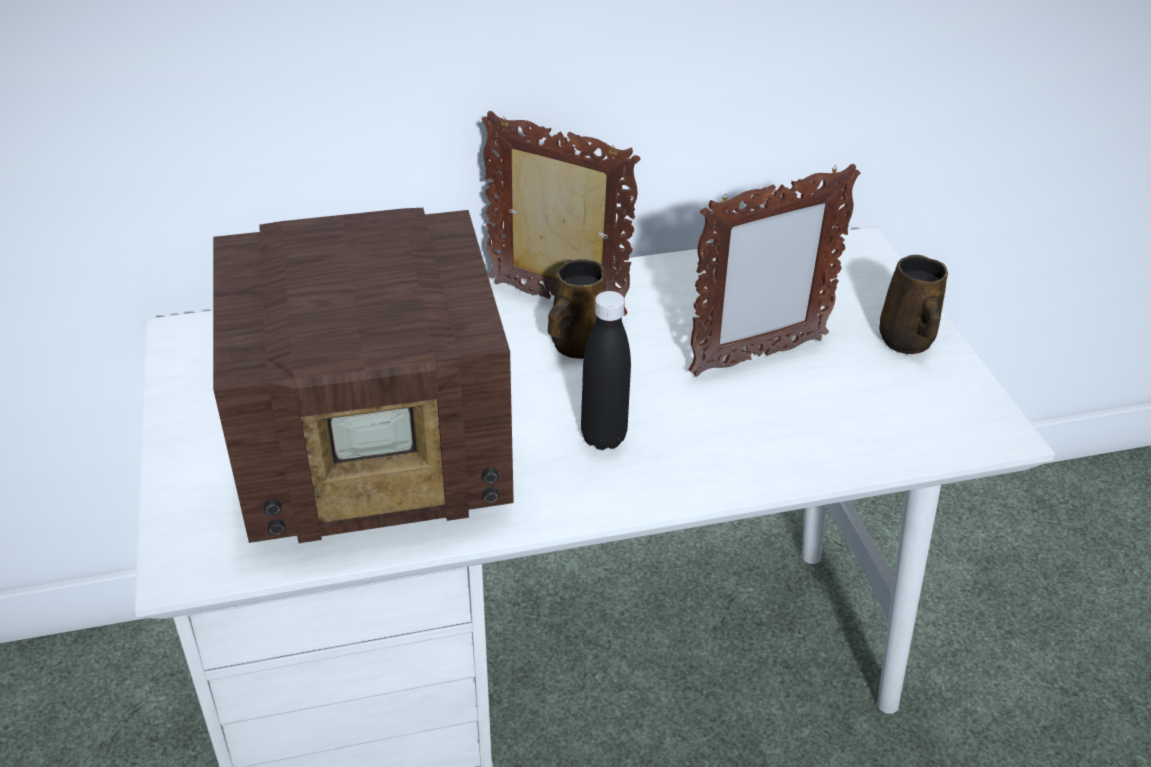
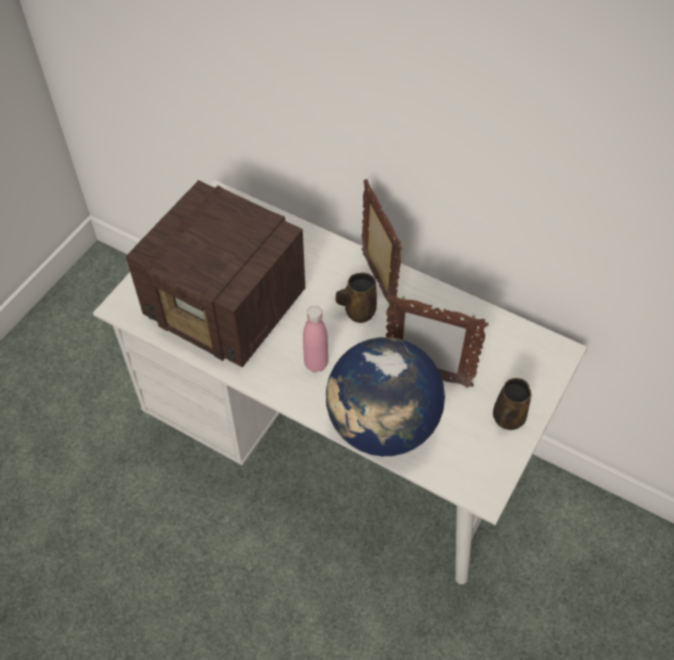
camera: 45 degrees right, 15 degrees up
black bottle [581,291,631,450] -> pink bottle [303,306,328,372]
none -> globe [326,337,445,456]

